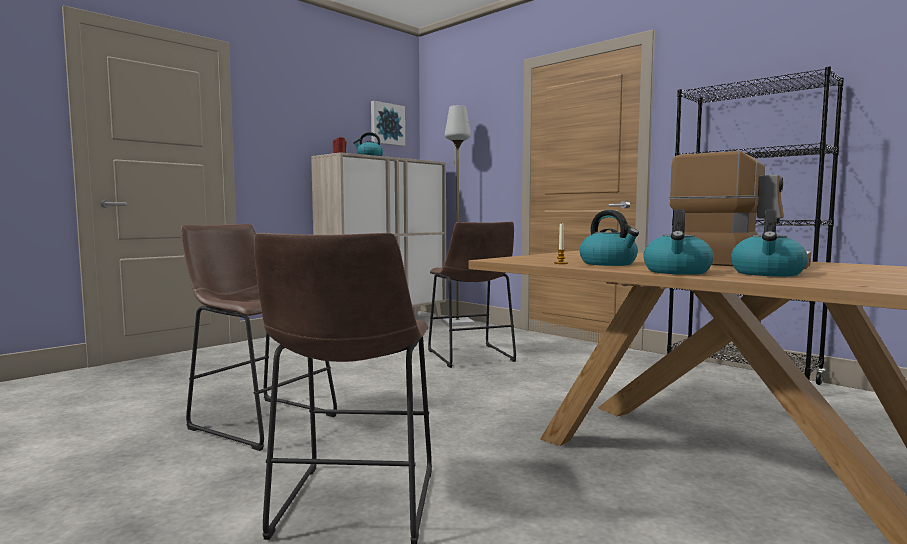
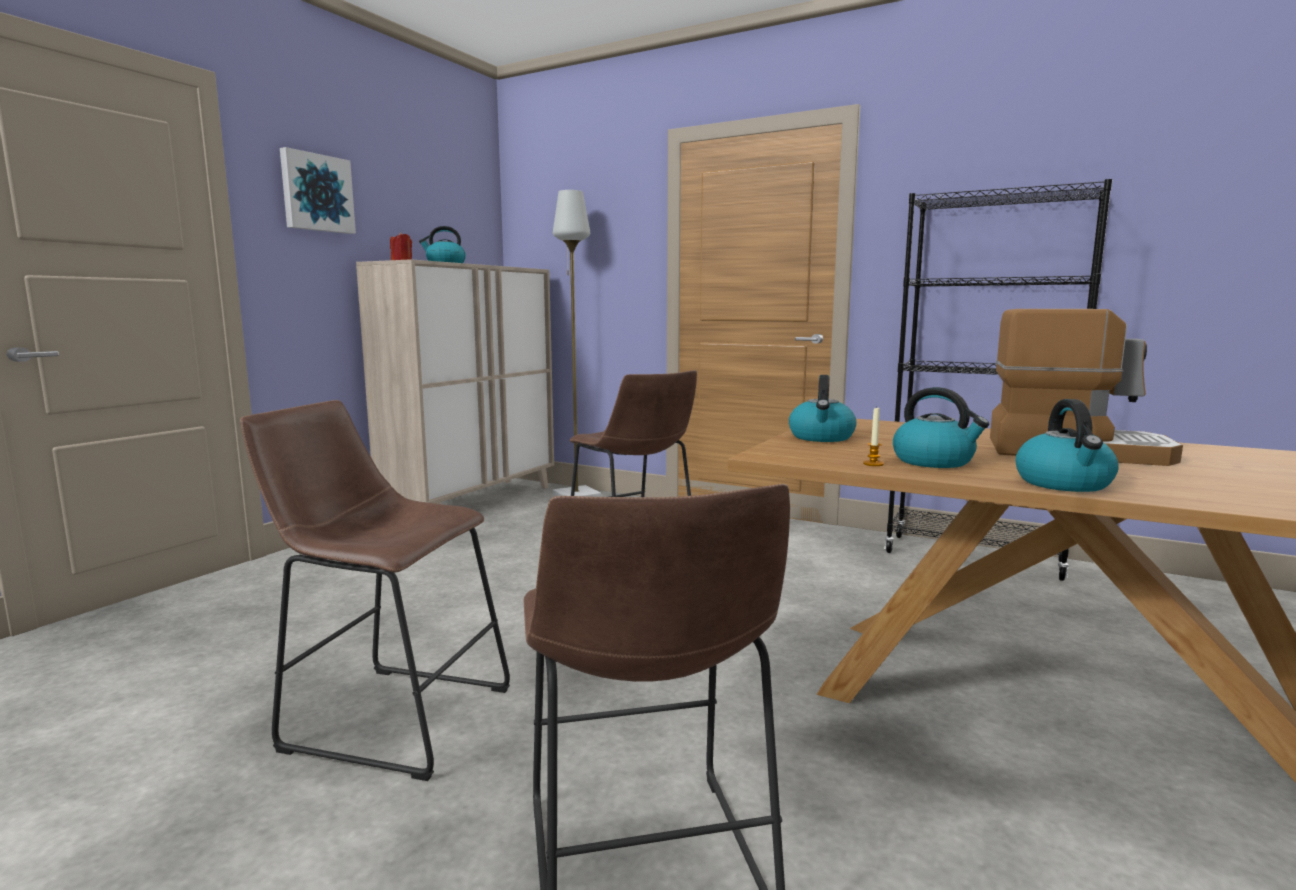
camera: 15 degrees left, 5 degrees up
picture [371,101,405,146] -> picture moved to [280,147,356,234]
kettle [731,209,808,277] -> kettle moved to [789,375,857,442]

